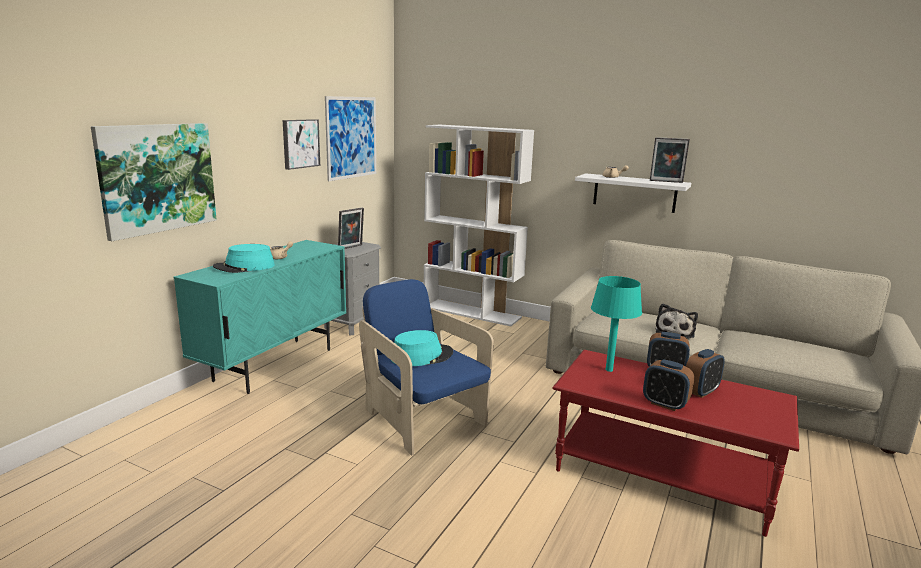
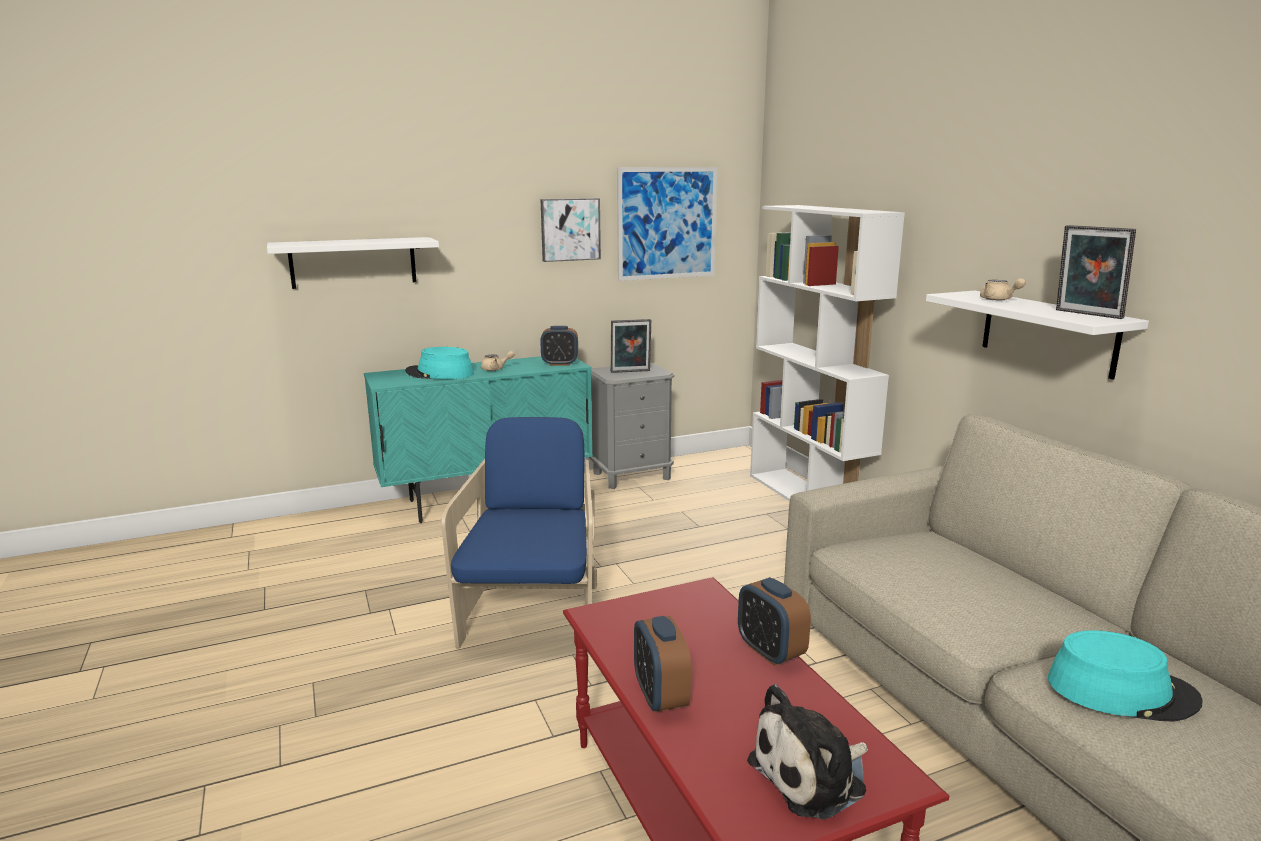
camera: 40 degrees right, 0 degrees up
picture [91,123,217,241] -> white shelf [267,237,439,289]
turquoise hat [392,330,453,366] -> turquoise hat moved to [1048,630,1202,722]
turquoise table lamp [591,276,642,372] -> none
plush toy [656,304,698,339] -> plush toy moved to [747,684,868,819]
alarm clock [686,349,725,398] -> alarm clock moved to [540,326,578,366]

